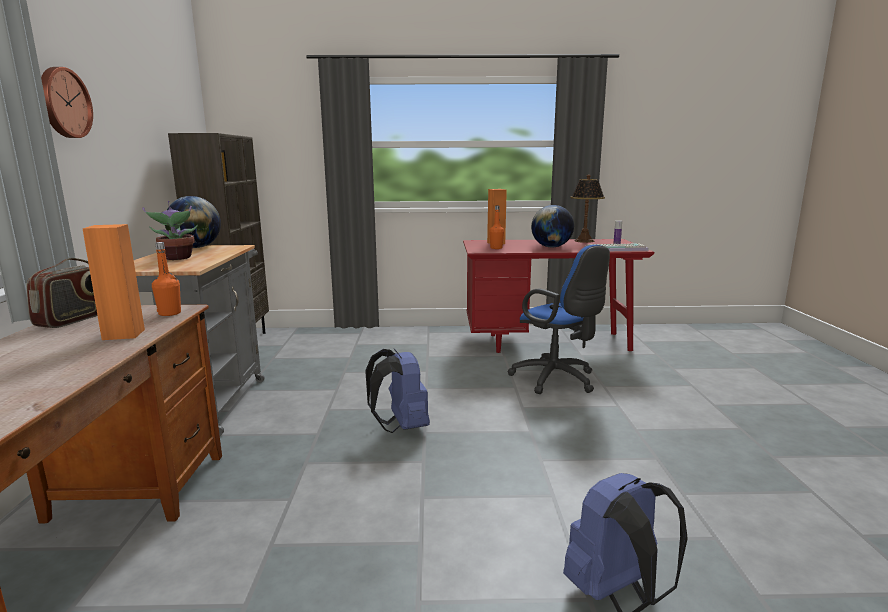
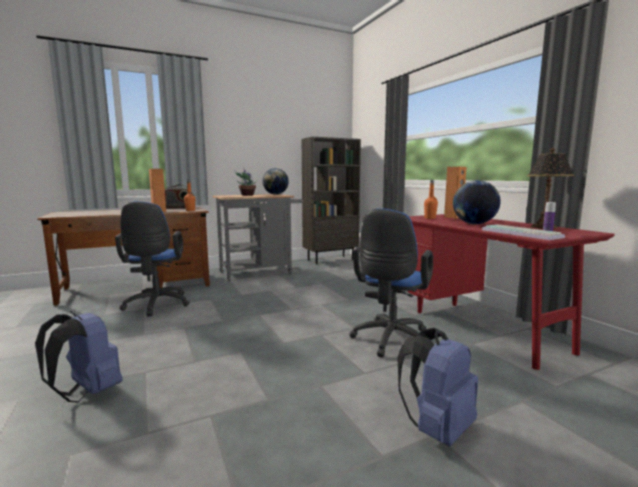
camera: 65 degrees right, 5 degrees down
wall clock [41,67,93,138] -> none
blue backpack [365,348,430,433] -> blue backpack moved to [397,328,478,446]
none -> blue office chair [115,201,190,316]

